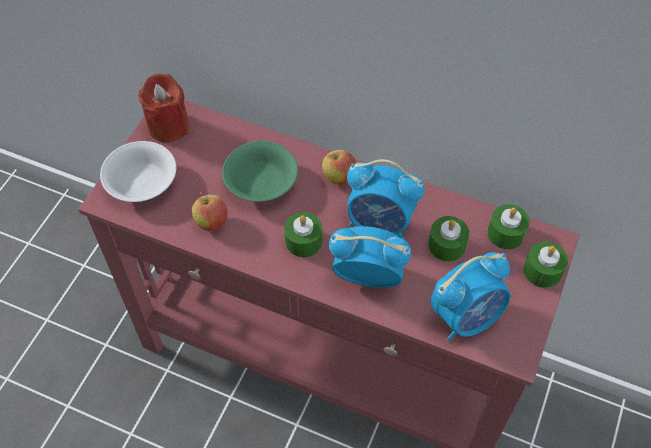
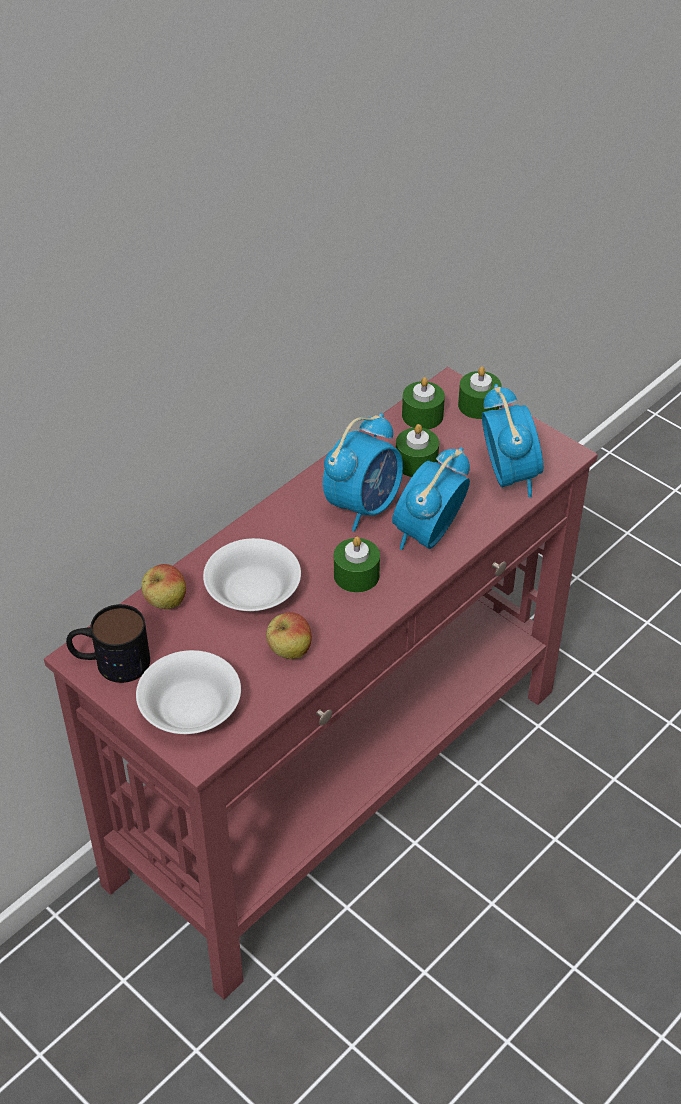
camera: 70 degrees left, 10 degrees down
red candle [138,74,190,142] -> mug [66,604,150,683]
green bowl [222,141,298,202] -> white bowl [203,538,301,611]
apple [322,149,356,186] -> apple moved to [141,564,186,609]

